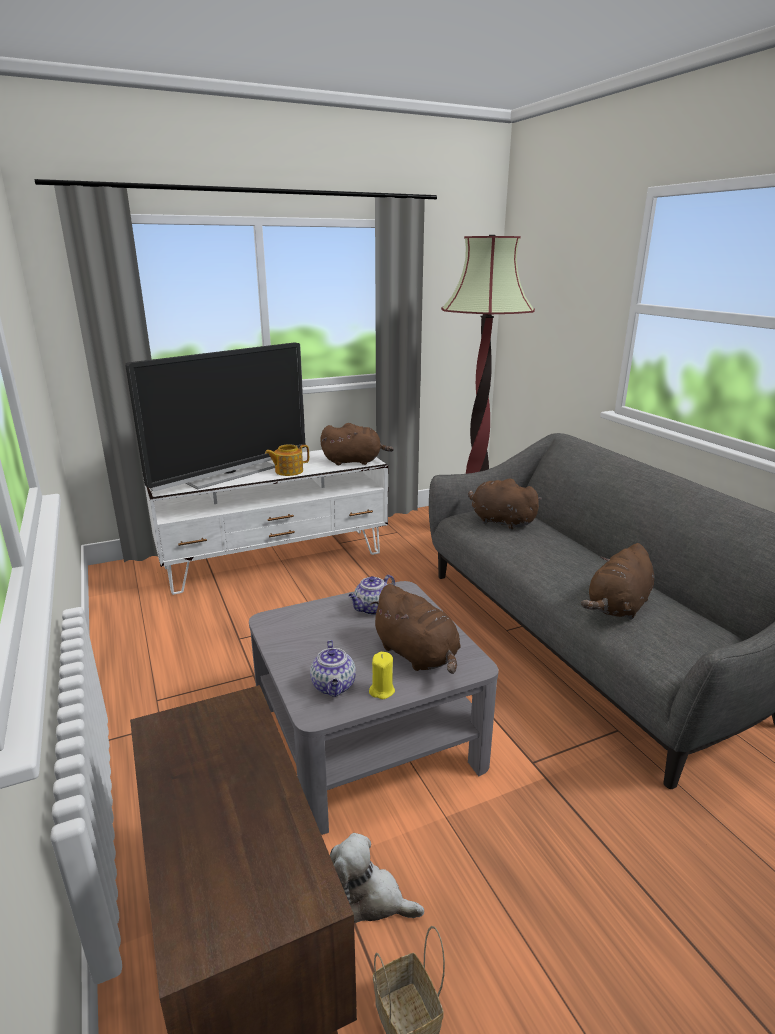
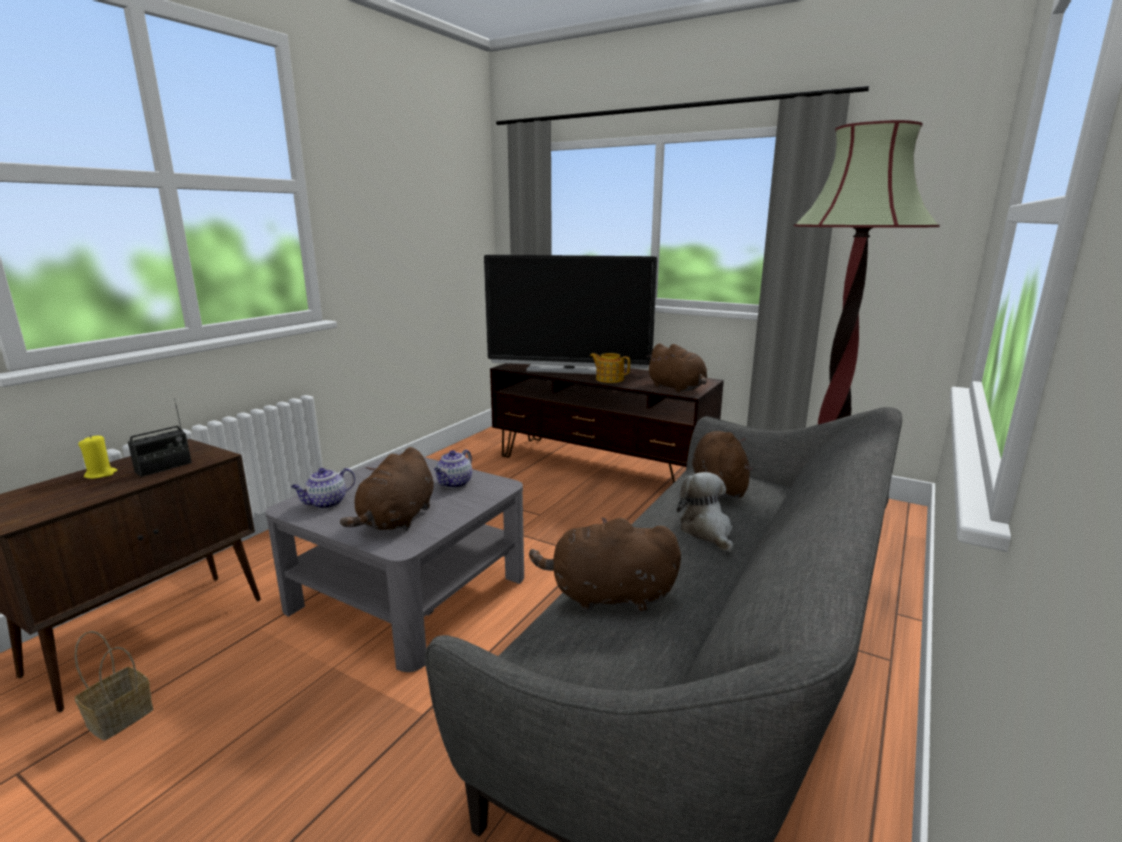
camera: 55 degrees right, 5 degrees down
white tv stand [143,450,388,595] -> brown tv stand [490,363,724,483]
plush toy [330,833,424,923] -> plush toy moved to [677,472,734,552]
teapot [348,575,395,615] -> teapot turned 75 degrees counterclockwise [434,449,472,488]
yellow candle [369,652,395,699] -> yellow candle moved to [78,435,117,479]
none -> radio [128,398,192,477]

